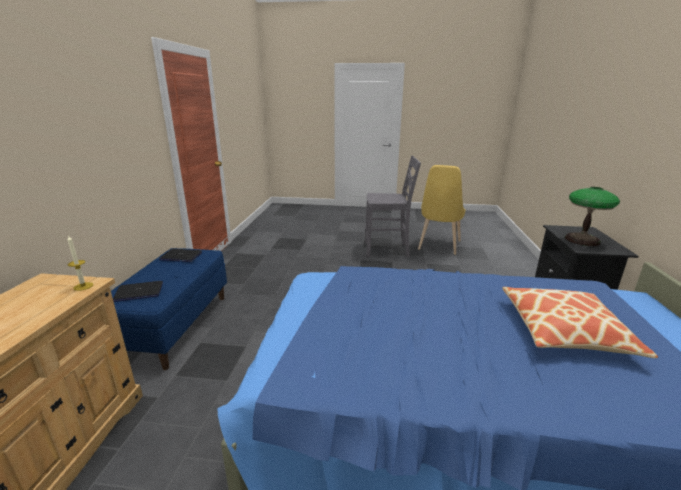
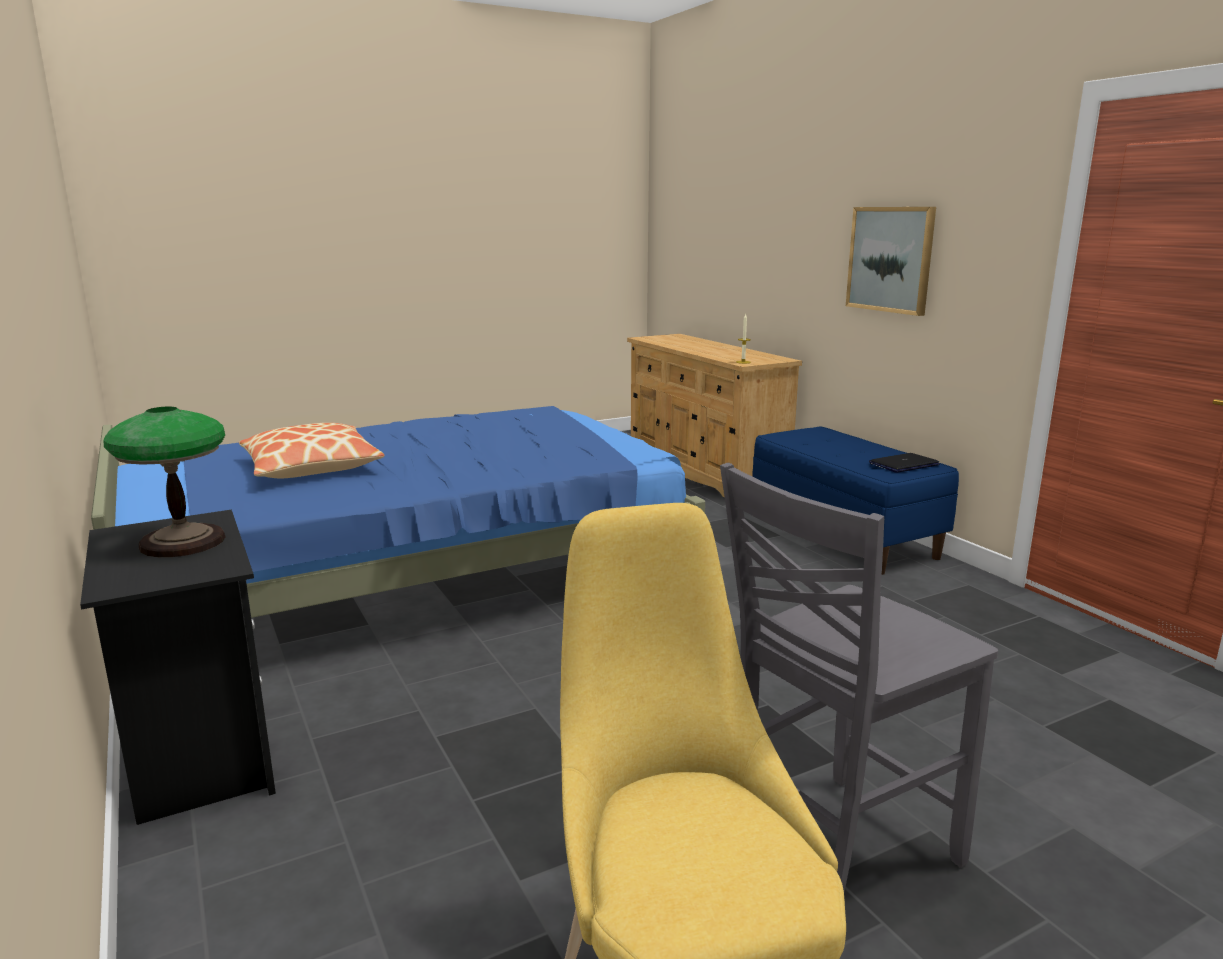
camera: 145 degrees right, 5 degrees down
laptop [113,281,163,302] -> none
none -> picture [846,207,936,316]

